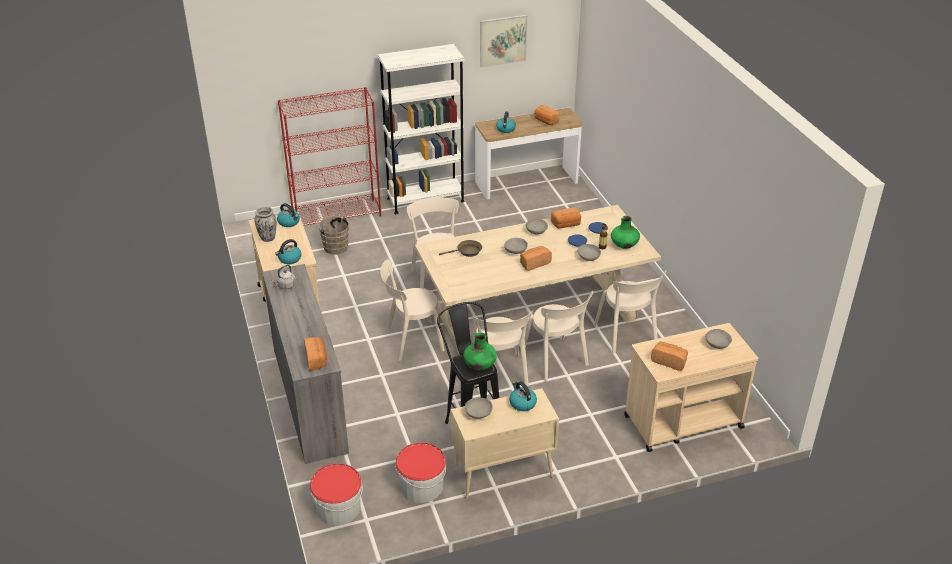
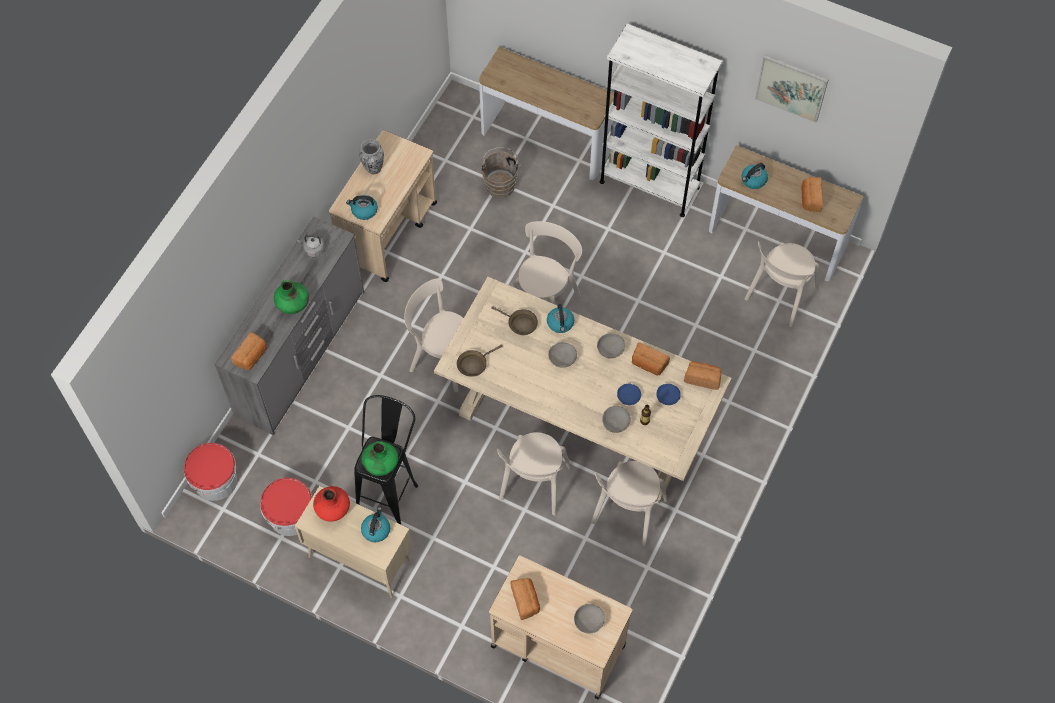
camera: 45 degrees right, 25 degrees up
kettle [277,203,300,227] -> kettle moved to [547,304,574,333]
red bookcase [278,87,381,226] -> console table [479,47,614,180]
grey bowl [465,398,493,419] -> red vase [313,486,350,522]
beige chair [473,311,533,392] -> beige chair moved to [744,241,819,327]
bread [520,246,552,271] -> bread moved to [684,361,722,390]
green vase [611,216,640,249] -> green vase moved to [274,279,309,314]
none -> brown frying pan [457,344,503,377]

